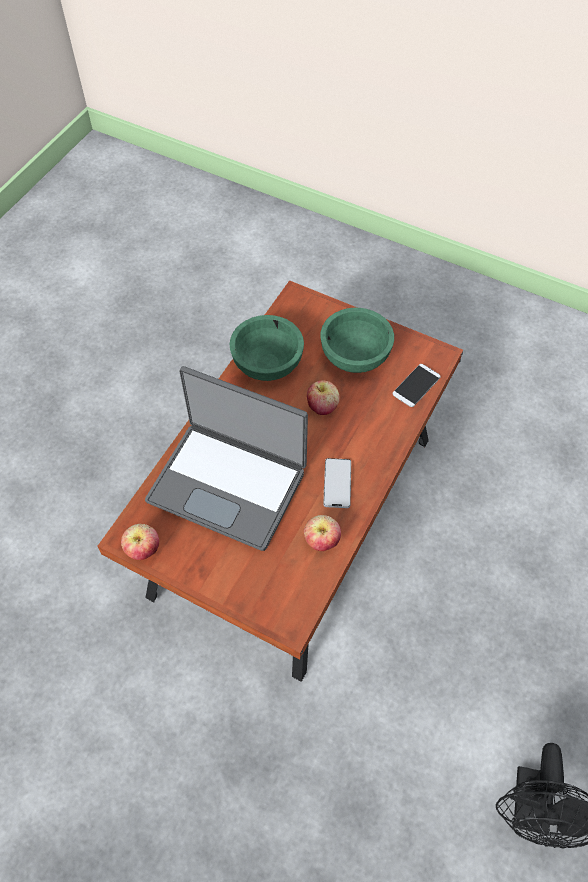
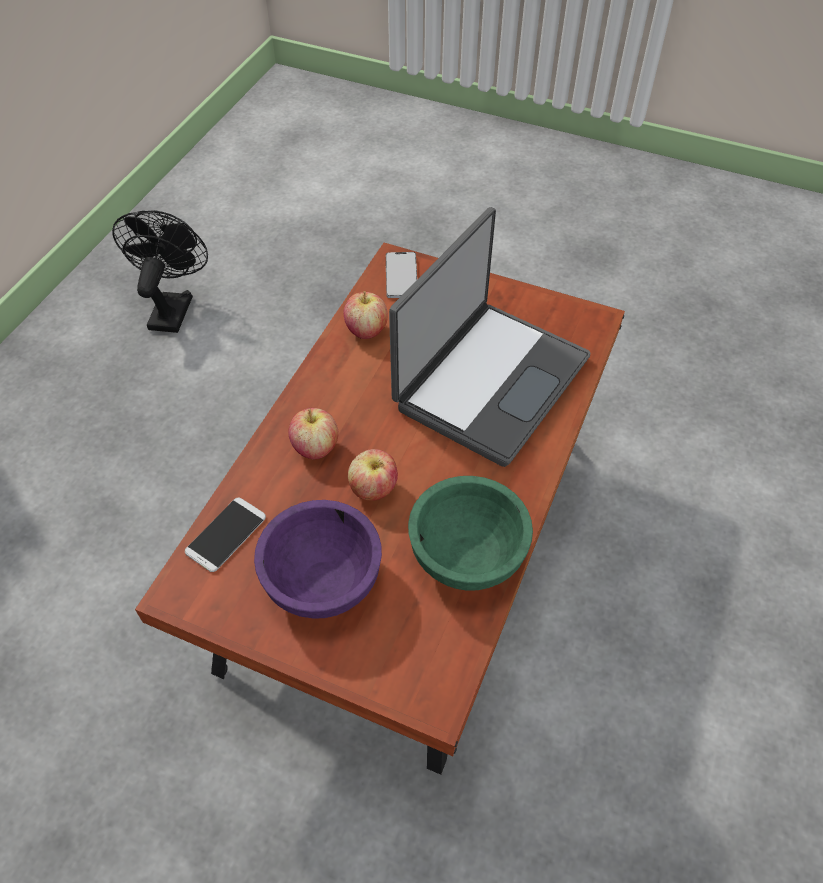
camera: 175 degrees right, 5 degrees down
apple [121,524,159,560] -> apple moved to [288,408,338,459]
laptop [145,366,308,551] -> laptop turned 105 degrees clockwise [389,207,590,467]
green bowl [320,308,394,373] -> purple bowl [254,500,382,619]
phone [323,458,351,508] -> phone moved to [386,252,417,298]

